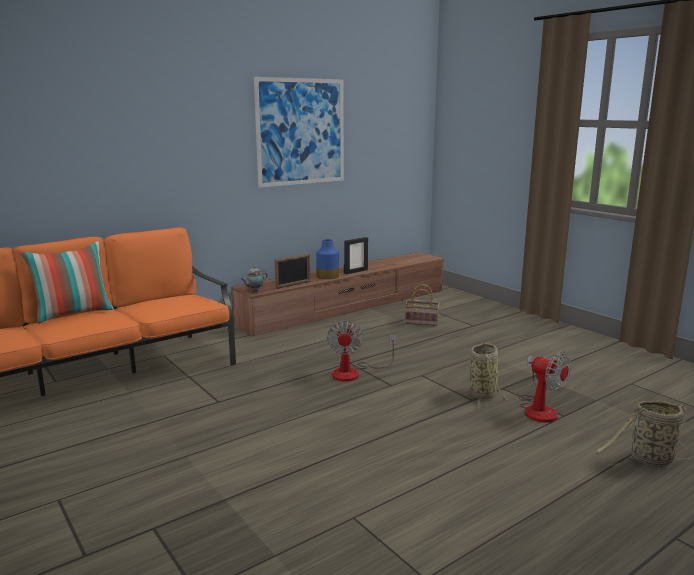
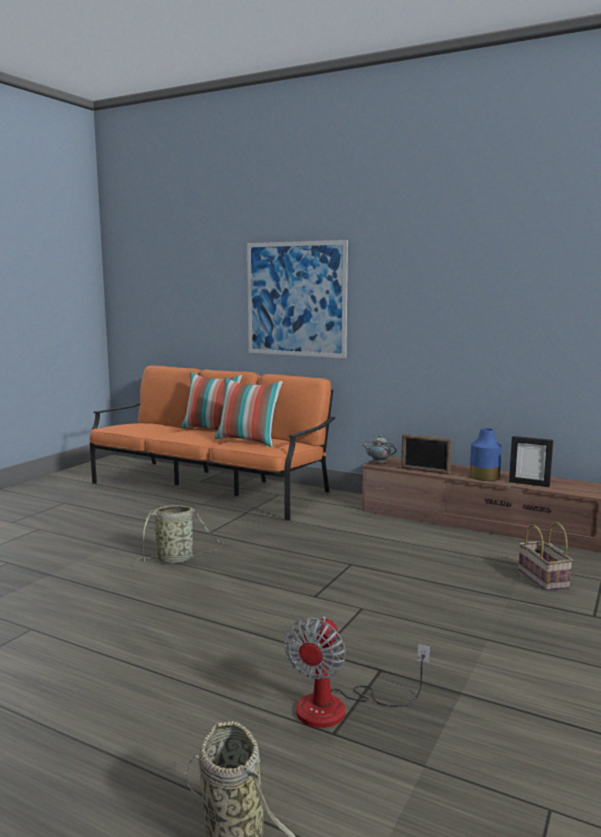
camera: 65 degrees right, 5 degrees down
picture [254,77,344,188] -> picture moved to [247,240,348,358]
fan [327,321,397,382] -> none
basket [470,343,506,407] -> basket moved to [137,505,228,564]
none -> pillow [215,378,283,447]

